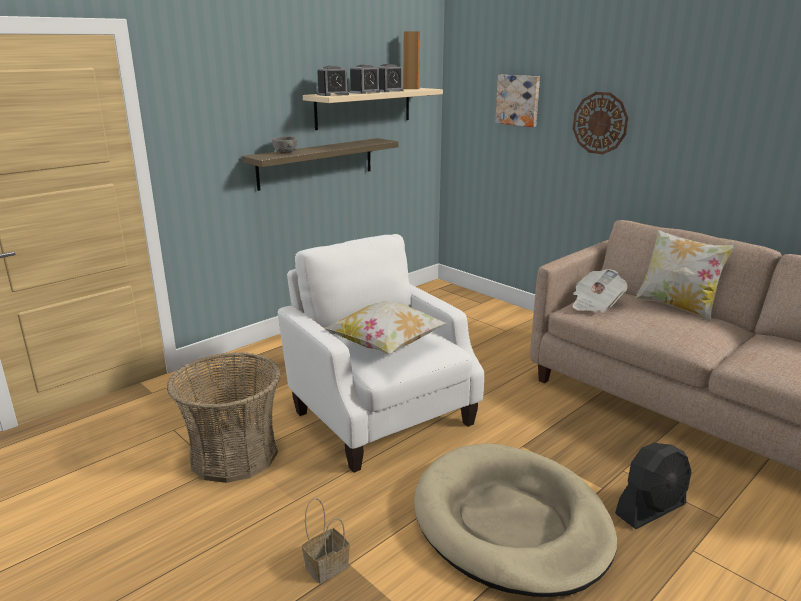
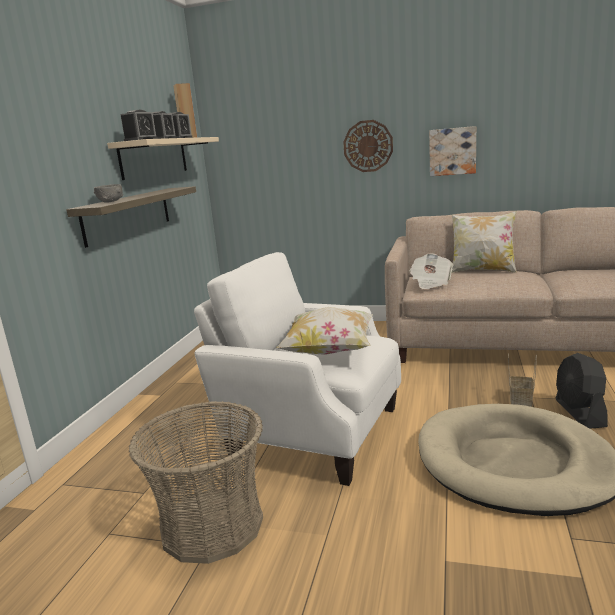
camera: 30 degrees left, 5 degrees down
basket [302,498,350,584] -> basket moved to [508,353,537,407]
picture [495,75,540,127] -> picture moved to [429,126,476,176]
black fan [615,443,691,529] -> black fan turned 150 degrees clockwise [556,353,608,429]

